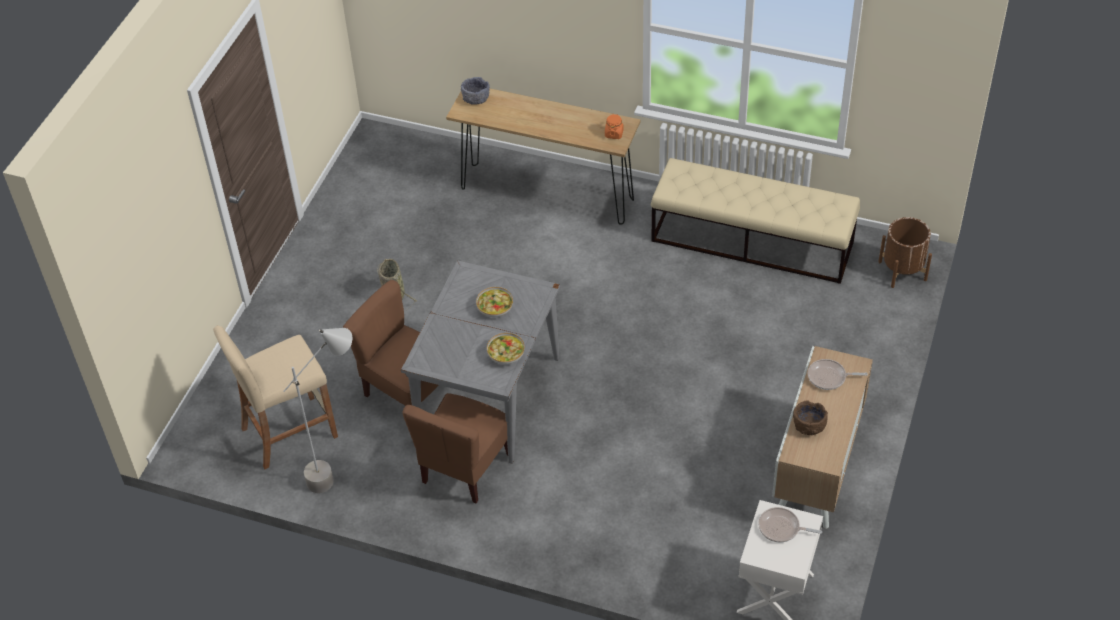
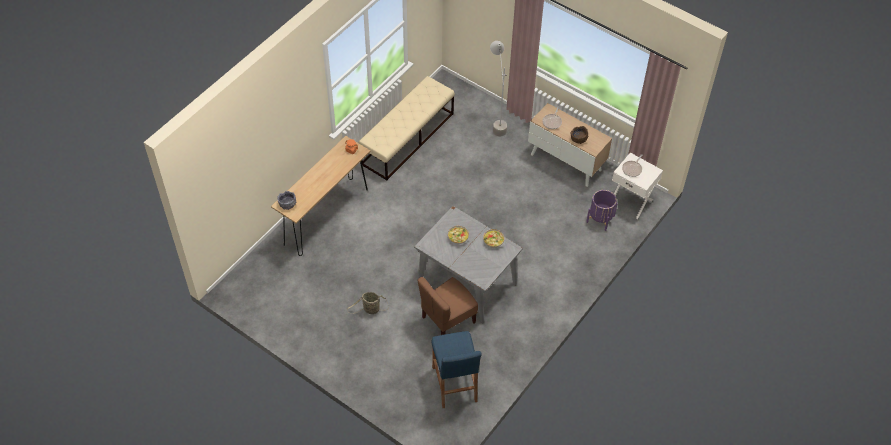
camera: 75 degrees left, 5 degrees up
beige stool [213,325,338,469] -> blue stool [432,331,482,408]
grey floor lamp [283,328,352,493] -> grey floor lamp moved to [490,41,507,136]
brown chair [402,393,508,504] -> none
brown planter [878,217,932,288] -> none
none -> purple planter [586,190,618,231]

